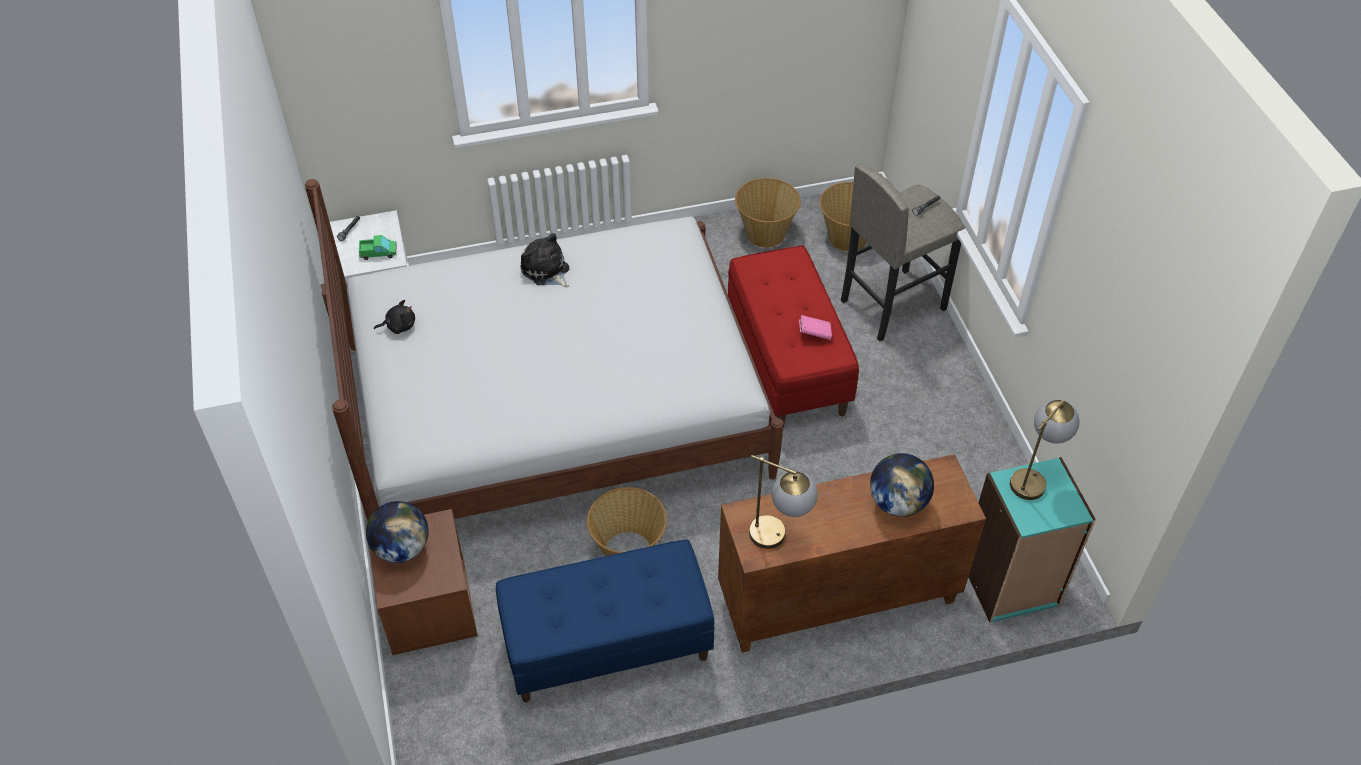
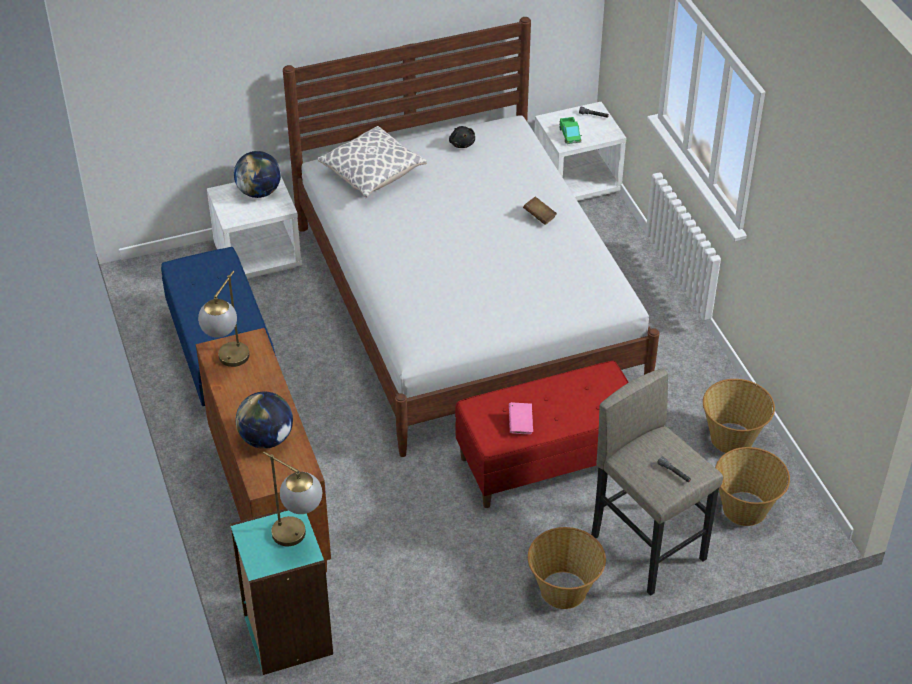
camera: 85 degrees right, 5 degrees down
brown nightstand [369,509,478,655] -> white nightstand [207,177,302,279]
plush toy [520,233,569,287] -> brown book [523,197,557,225]
basket [587,487,667,556] -> basket moved to [528,527,606,609]
none -> pillow [318,126,427,198]

